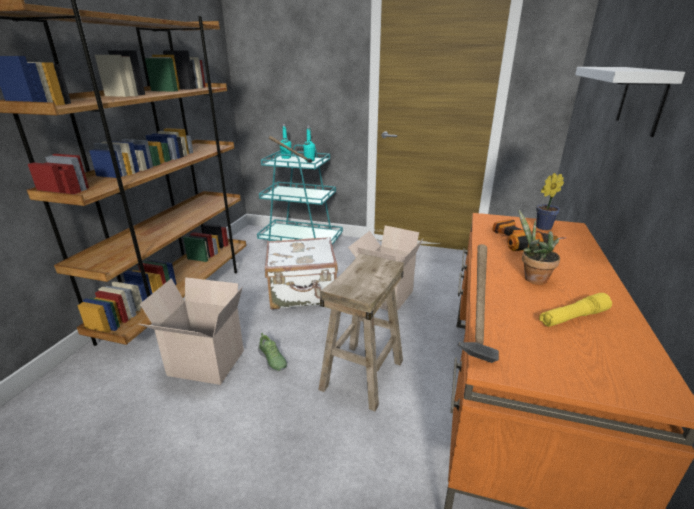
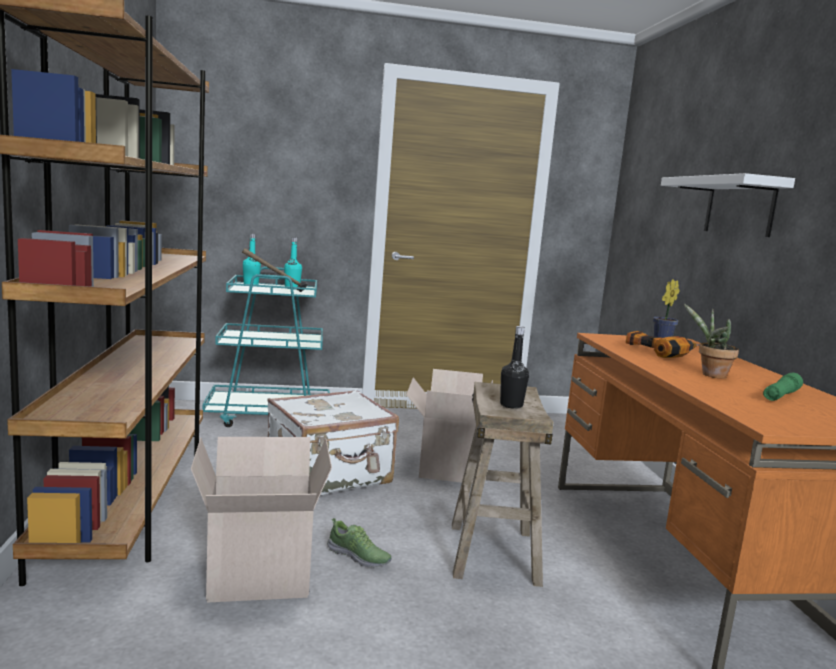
camera: 25 degrees left, 15 degrees down
hammer [458,244,499,363] -> none
yellow flashlight [539,293,612,327] -> green flashlight [763,373,803,401]
none -> black bottle [500,326,529,409]

